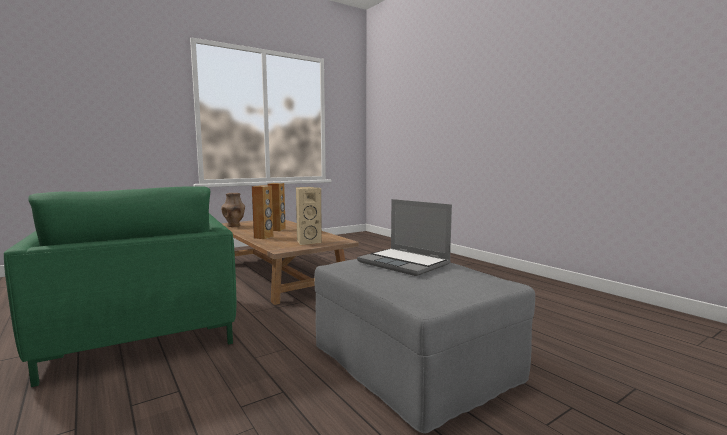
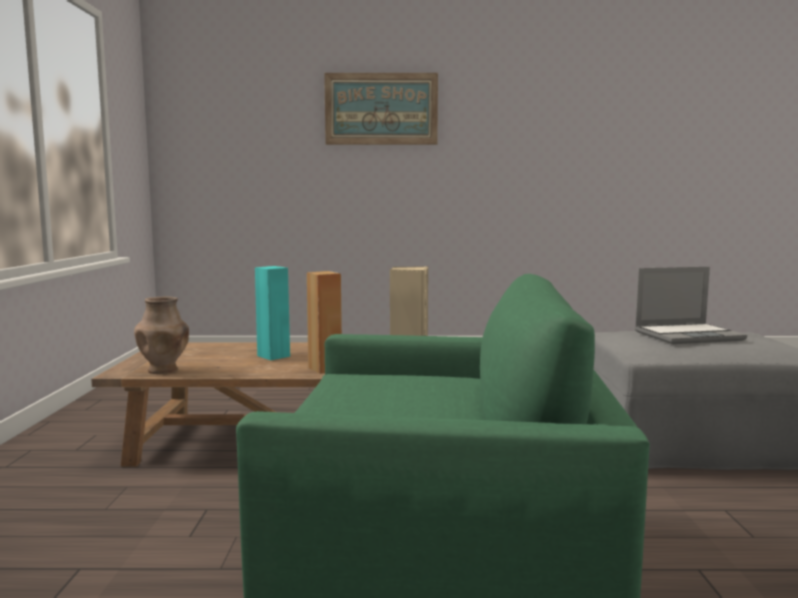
camera: 55 degrees left, 0 degrees up
brown speaker [268,183,286,231] -> turquoise speaker [255,266,290,360]
none -> picture [324,73,438,145]

